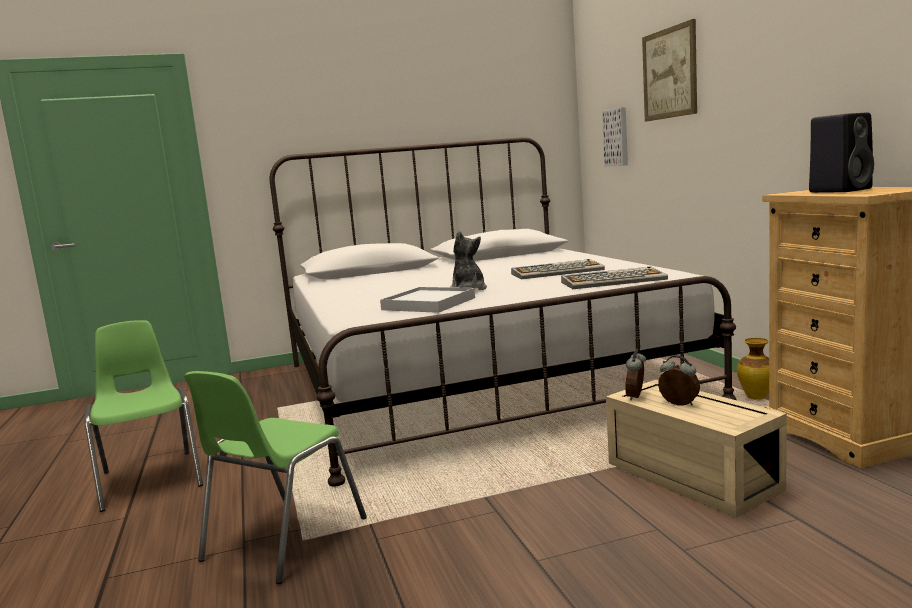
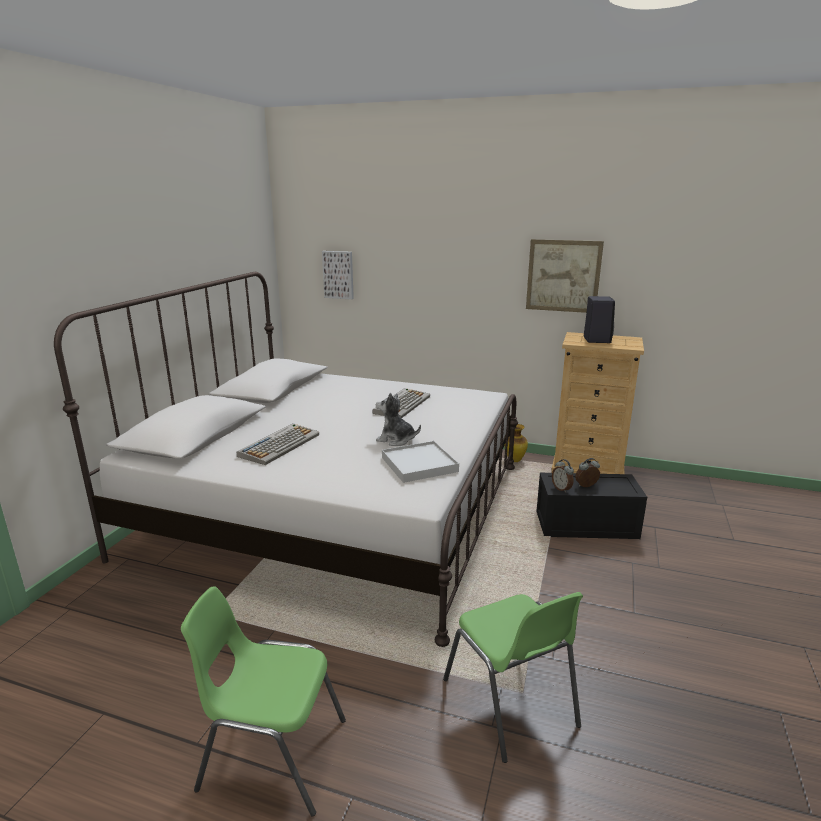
camera: 55 degrees left, 10 degrees up
keyboard [561,266,668,289] -> keyboard moved to [237,423,319,465]
beige storage box [606,380,787,518] -> black storage box [537,473,647,539]
picture [642,19,697,122] -> picture moved to [526,239,604,313]

